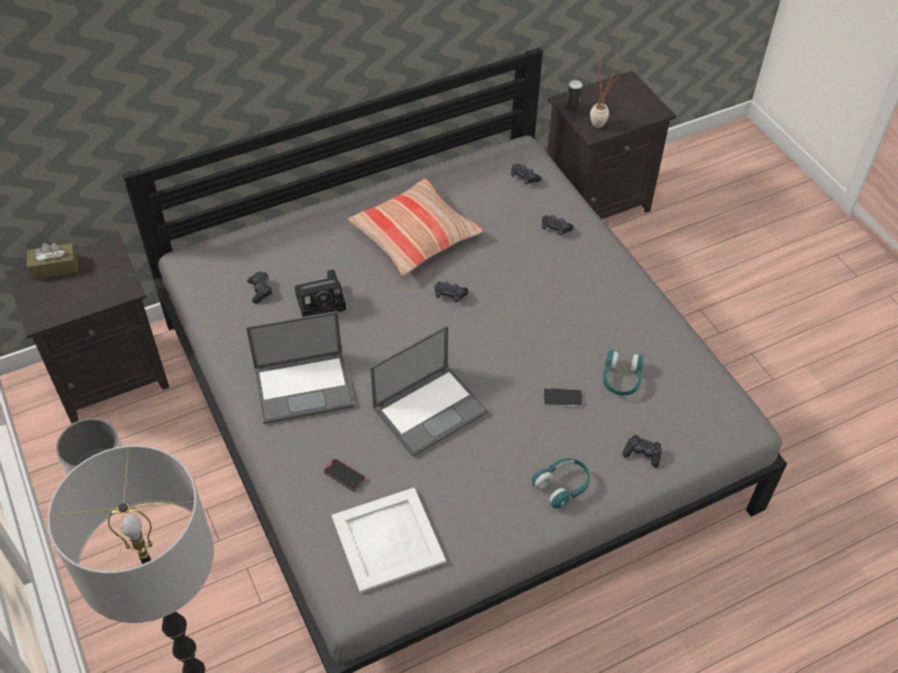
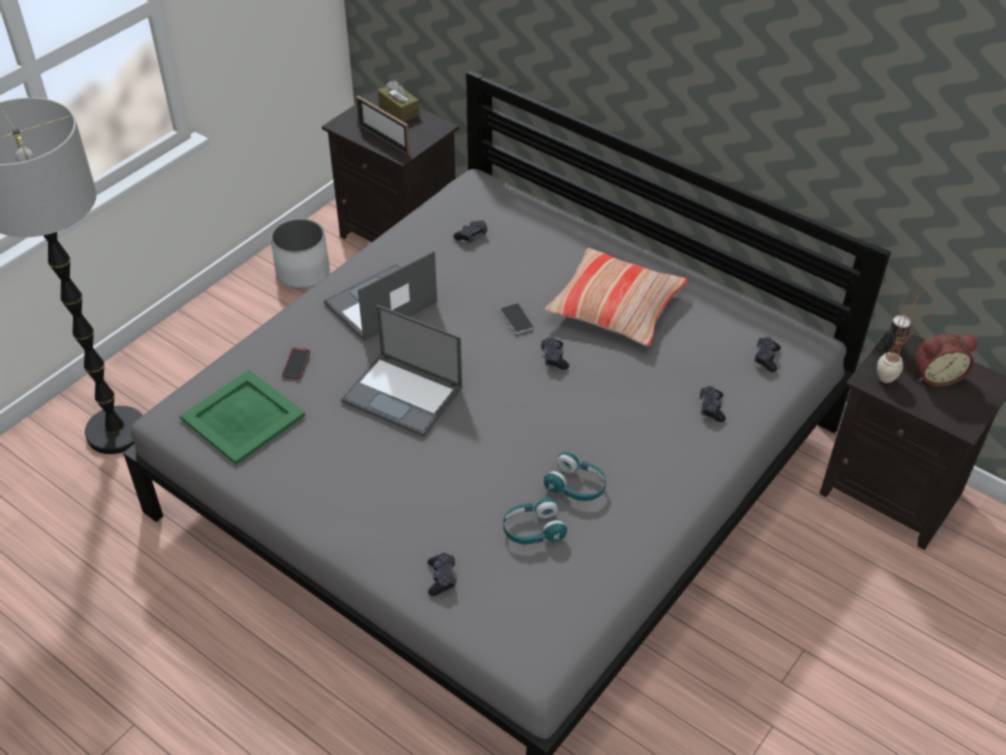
camera: 65 degrees right, 5 degrees down
laptop [246,311,354,424] -> laptop turned 90 degrees clockwise [324,251,437,341]
camera [294,270,346,317] -> none
white tray [332,488,446,593] -> green tray [180,370,305,465]
turquoise headphones [532,458,590,509] -> turquoise headphones moved to [544,452,606,501]
phone [543,388,583,407] -> phone moved to [500,303,534,334]
none -> picture frame [356,96,410,155]
none -> alarm clock [915,334,977,387]

